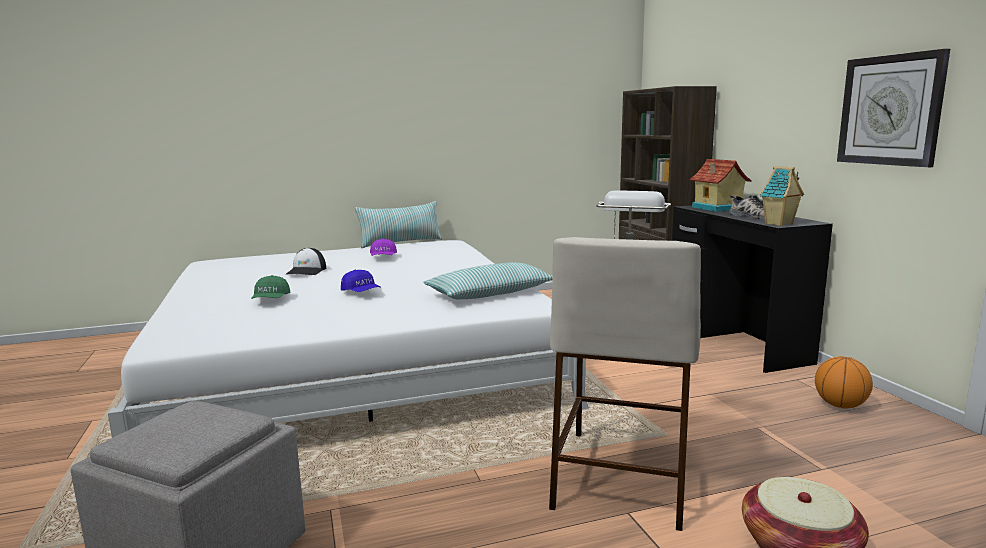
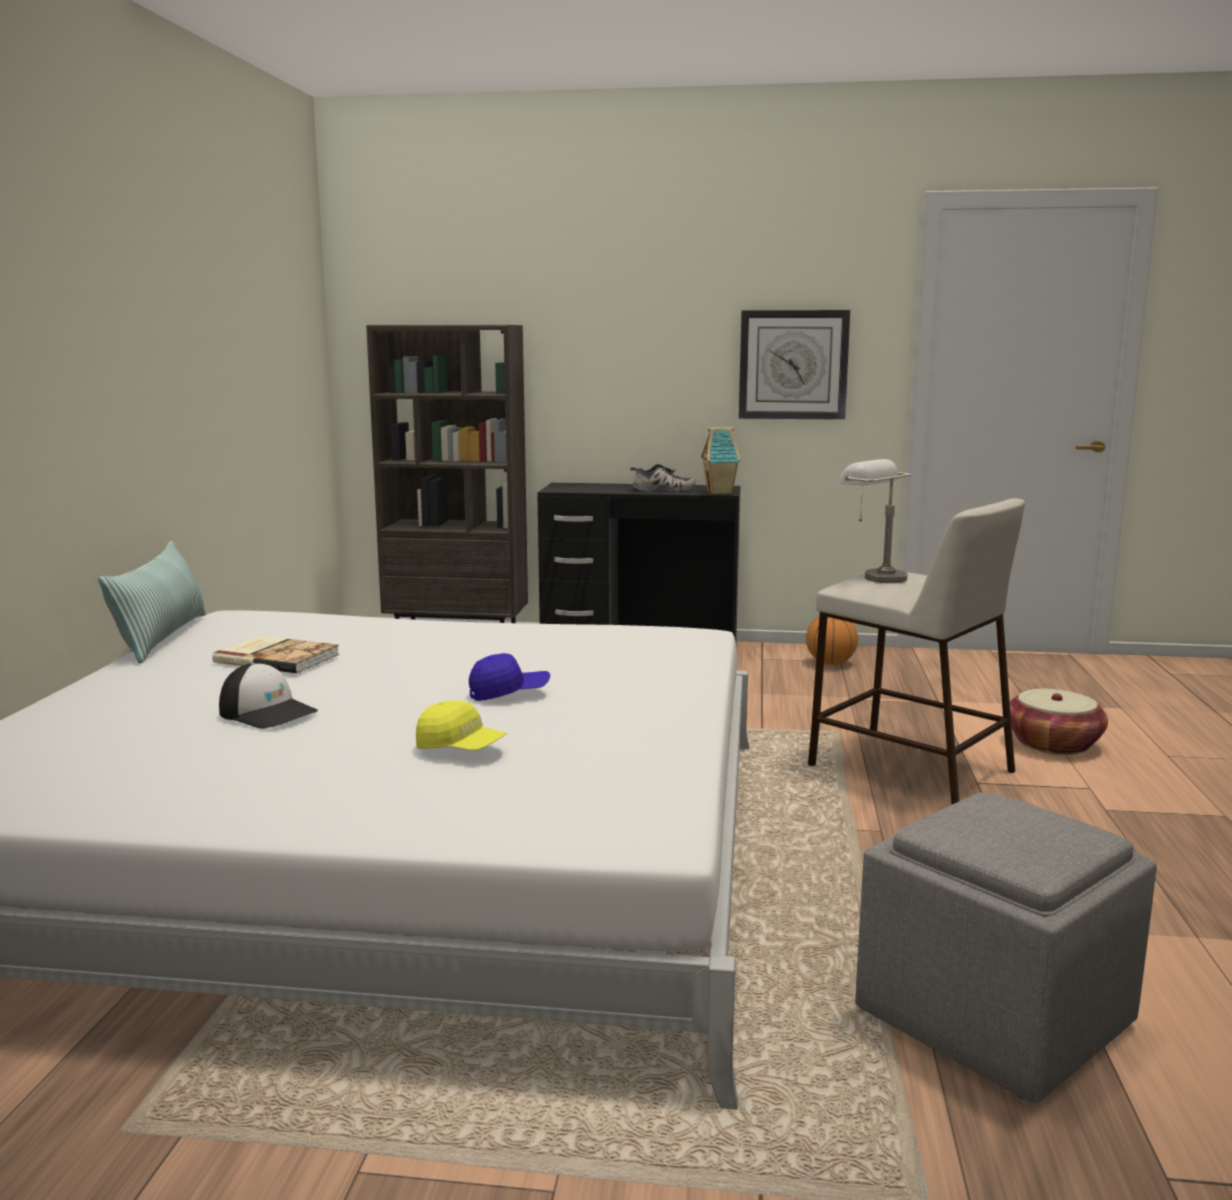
camera: 65 degrees left, 0 degrees up
green cap [251,275,291,299] -> yellow cap [416,700,507,750]
purple cap [370,239,397,256] -> book [212,635,340,673]
pillow [423,262,553,299] -> none
toy house [689,159,752,211] -> none

